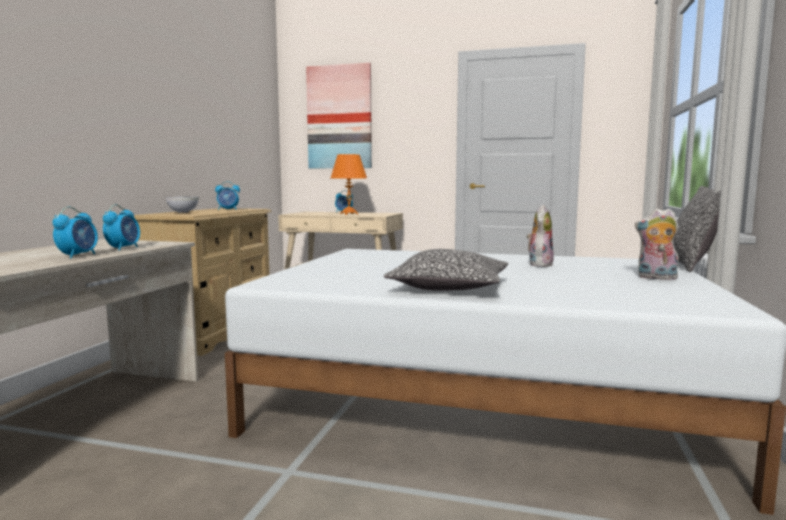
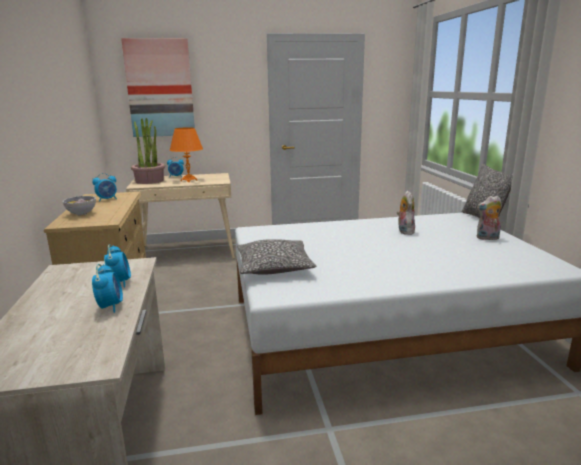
camera: 25 degrees left, 10 degrees up
pillow [384,249,508,291] -> pillow moved to [237,239,316,275]
none -> potted plant [131,118,165,184]

